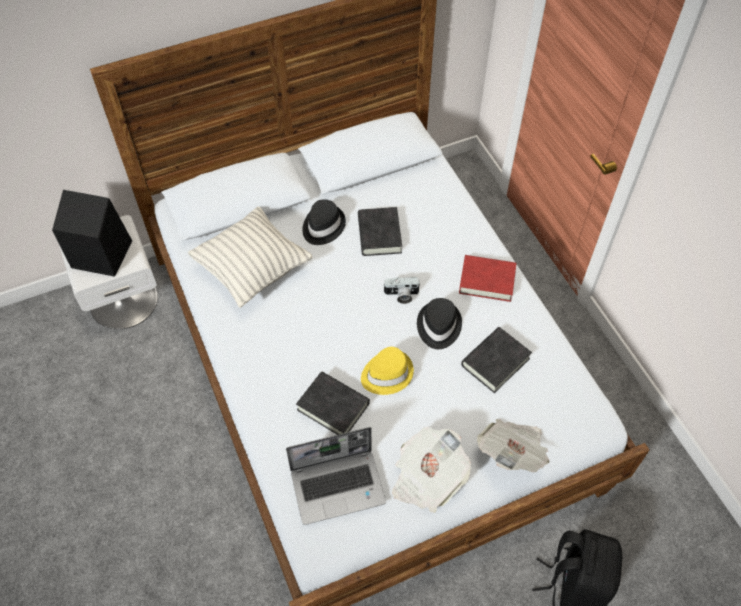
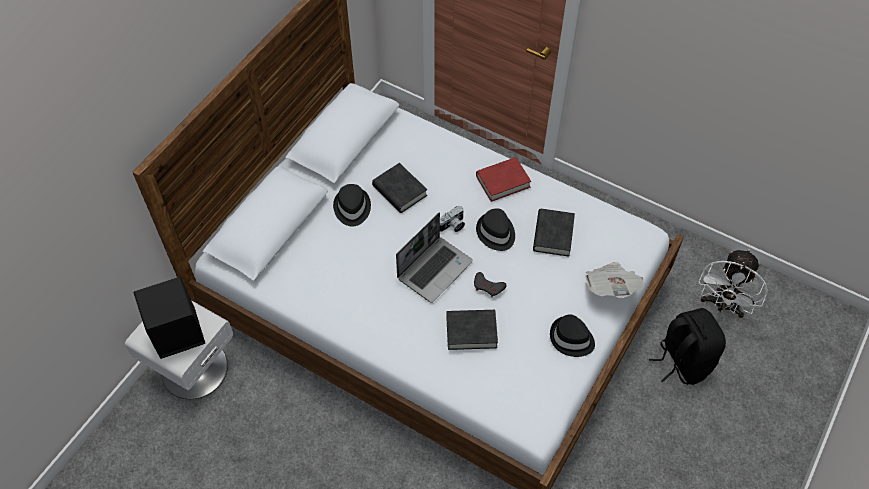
camera: 35 degrees left, 0 degrees up
pillow [188,206,313,308] -> none
laptop [286,427,386,525] -> laptop moved to [396,213,473,303]
yellow hat [361,347,414,395] -> grey game controller [474,272,506,297]
newspaper [392,427,471,513] -> black hat [550,314,595,357]
none -> white fan [699,249,768,318]

